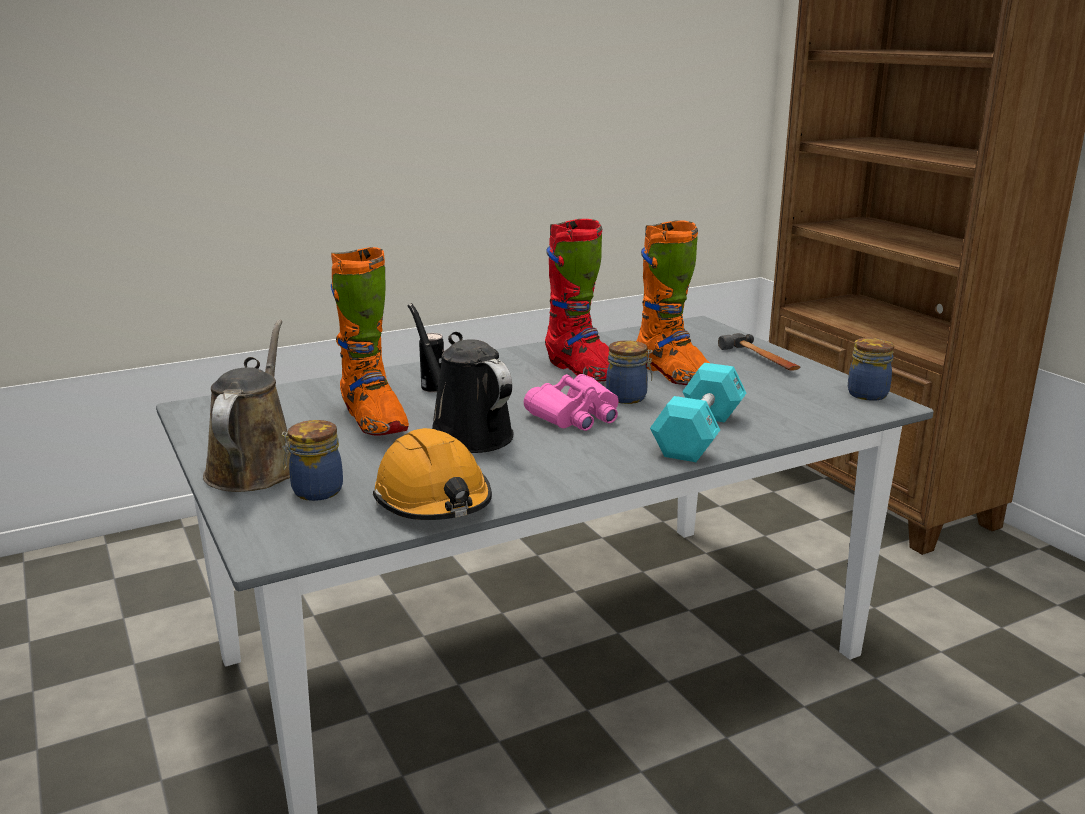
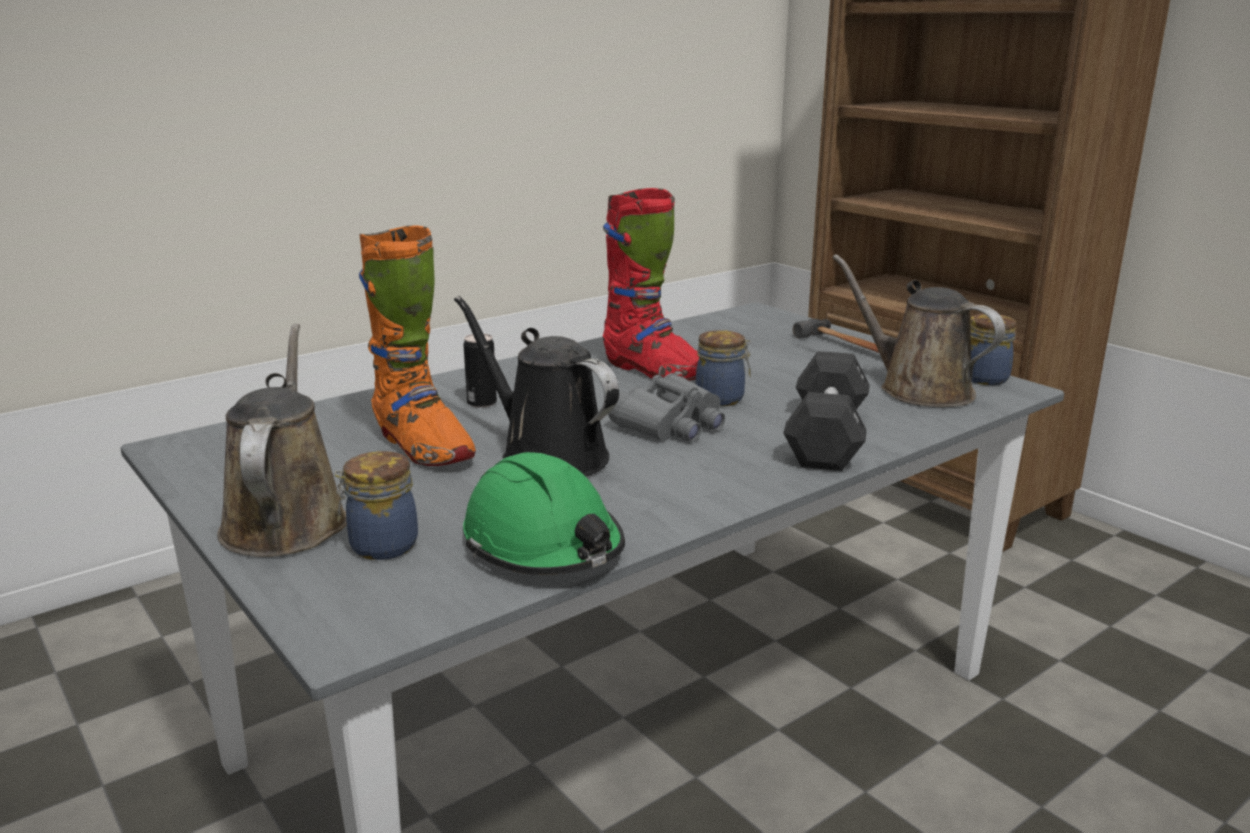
camera: 10 degrees left, 0 degrees up
orange hard hat [373,428,492,520] -> green hard hat [463,452,625,575]
pink binoculars [524,374,619,431] -> grey binoculars [608,373,725,442]
orange boot [637,221,710,385] -> none
turquoise dumbbell [650,363,746,462] -> black dumbbell [783,351,870,471]
none -> brown watering can [832,254,1005,407]

